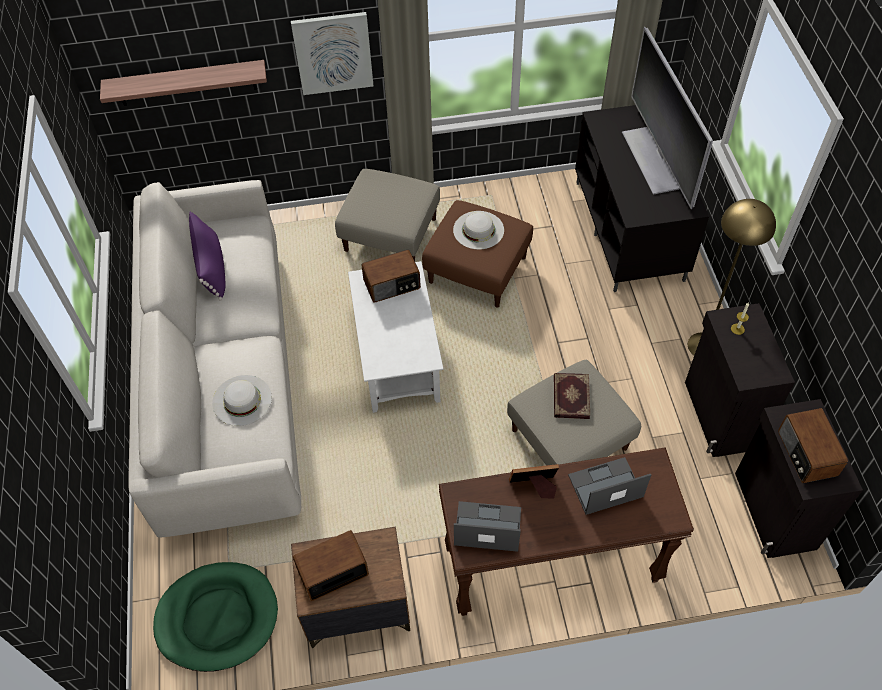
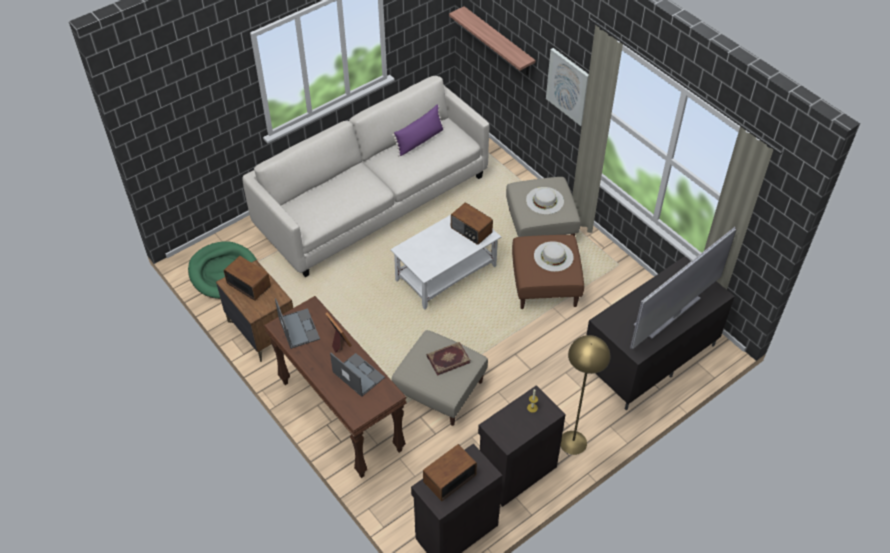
camera: 60 degrees right, 5 degrees down
white hat [212,375,272,426] -> white hat moved to [526,187,564,214]

